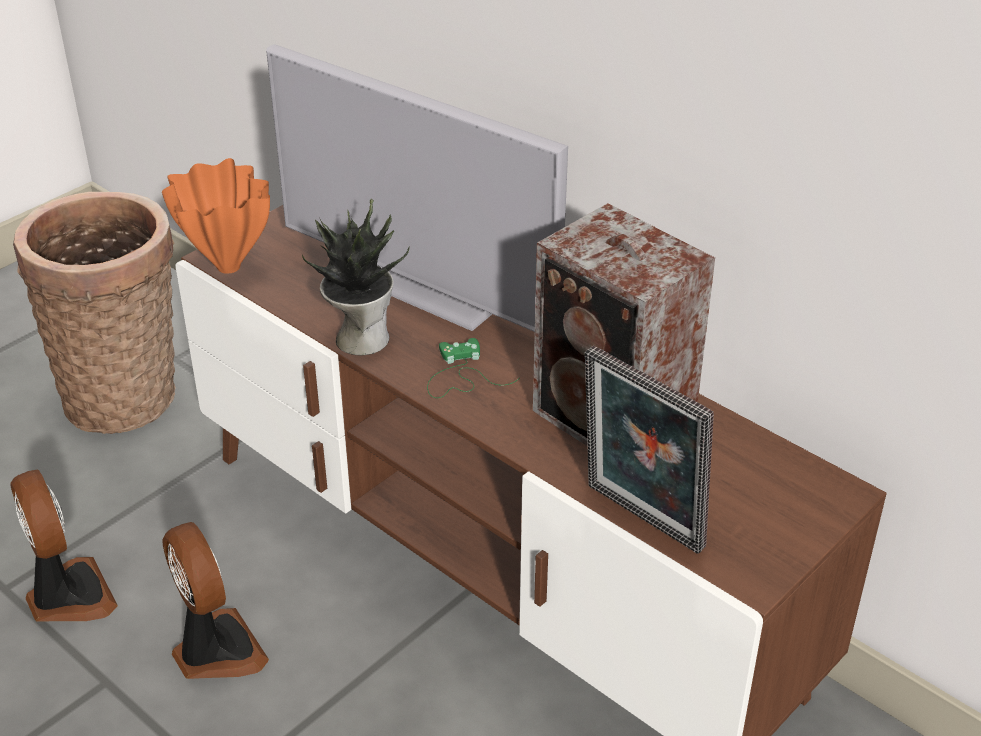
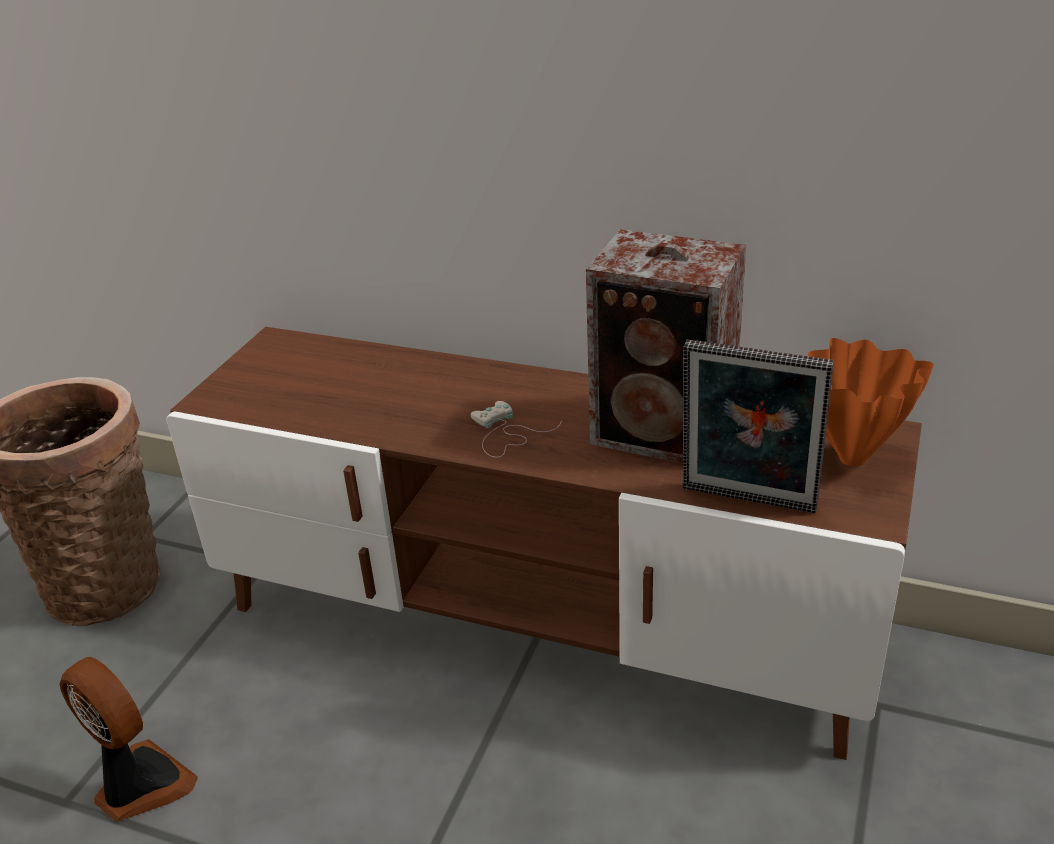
camera: 20 degrees left, 5 degrees down
orange vase [162,158,270,274] -> orange vase moved to [808,338,934,466]
fan [162,522,269,679] -> none
television [266,44,568,332] -> none
potted plant [302,199,410,355] -> none
green game controller [427,338,520,398] -> white game controller [471,401,562,457]

